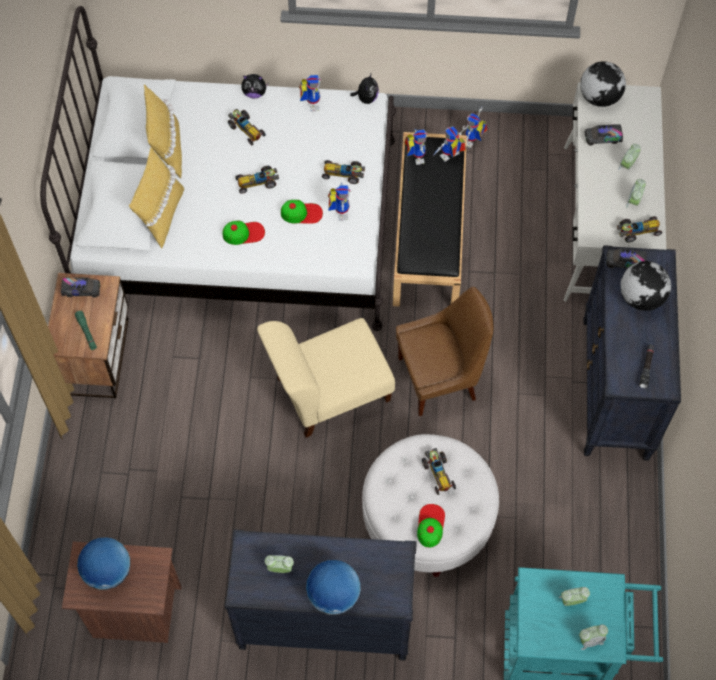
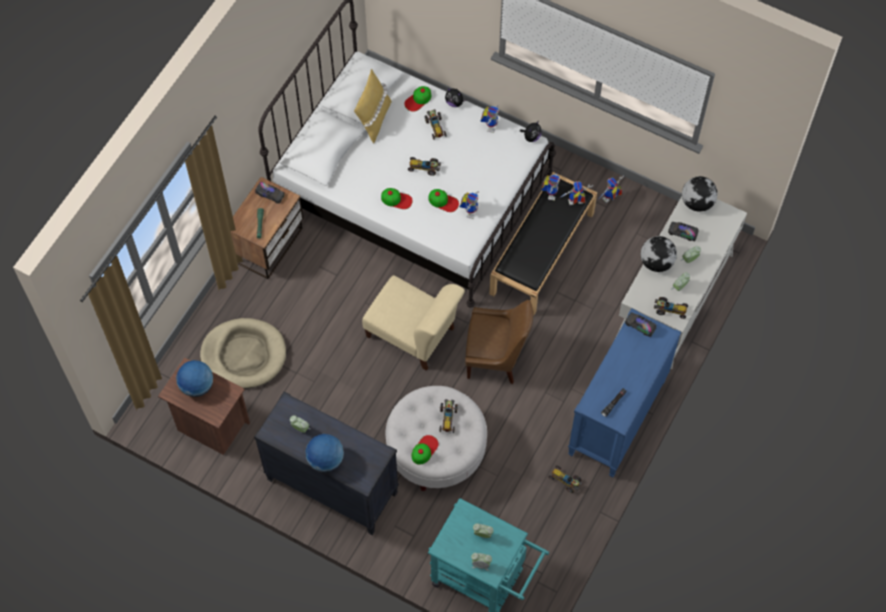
camera: 25 degrees right, 0 degrees up
yellow pillow [129,147,184,249] -> none
beige chair [257,318,395,438] -> beige chair turned 150 degrees counterclockwise [362,275,465,371]
toy car [322,160,365,184] -> toy car moved to [548,465,583,493]
black dresser [584,245,681,460] -> blue dresser [568,308,681,477]
globe [620,261,671,311] -> globe moved to [641,236,677,272]
none -> beige dog bed [200,318,286,389]
none -> cap [404,86,431,112]

